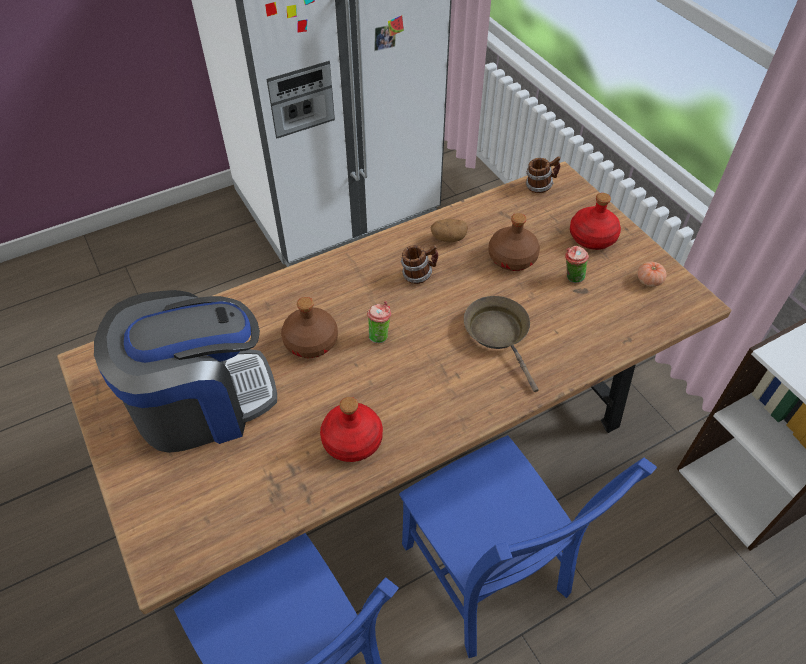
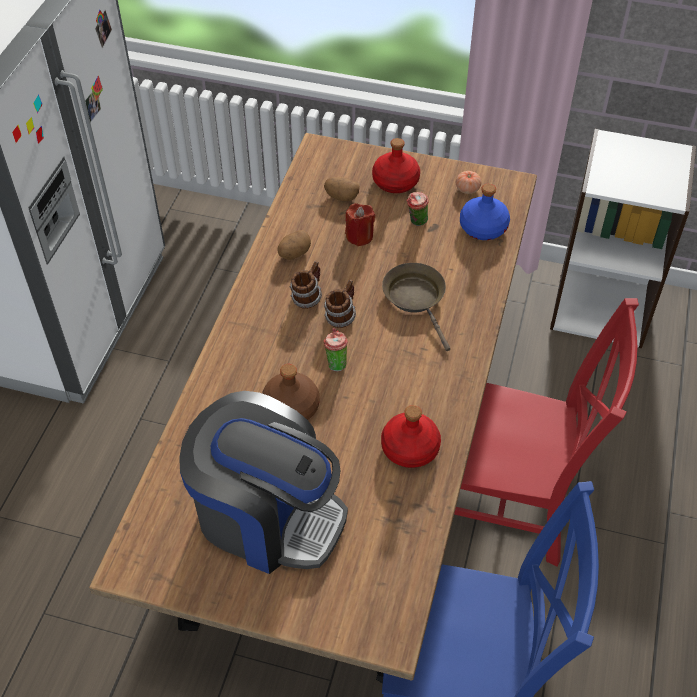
camera: 45 degrees left, 0 degrees up
coffee machine [94,290,277,453] -> coffee machine turned 90 degrees clockwise [179,391,348,574]
blue chair [399,435,657,658] -> red chair [454,298,639,567]
brown frying pan [464,296,539,392] -> brown frying pan turned 45 degrees clockwise [382,263,450,351]
brown bottle [488,213,540,271] -> red candle [345,203,375,246]
mug [526,156,561,193] -> mug moved to [324,279,356,328]
none -> potato [324,177,360,201]
none -> blue bottle [460,184,510,240]

